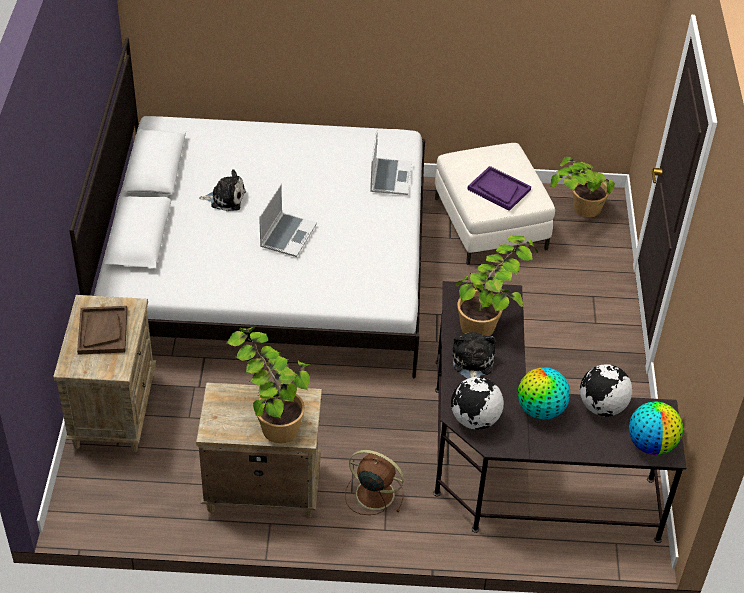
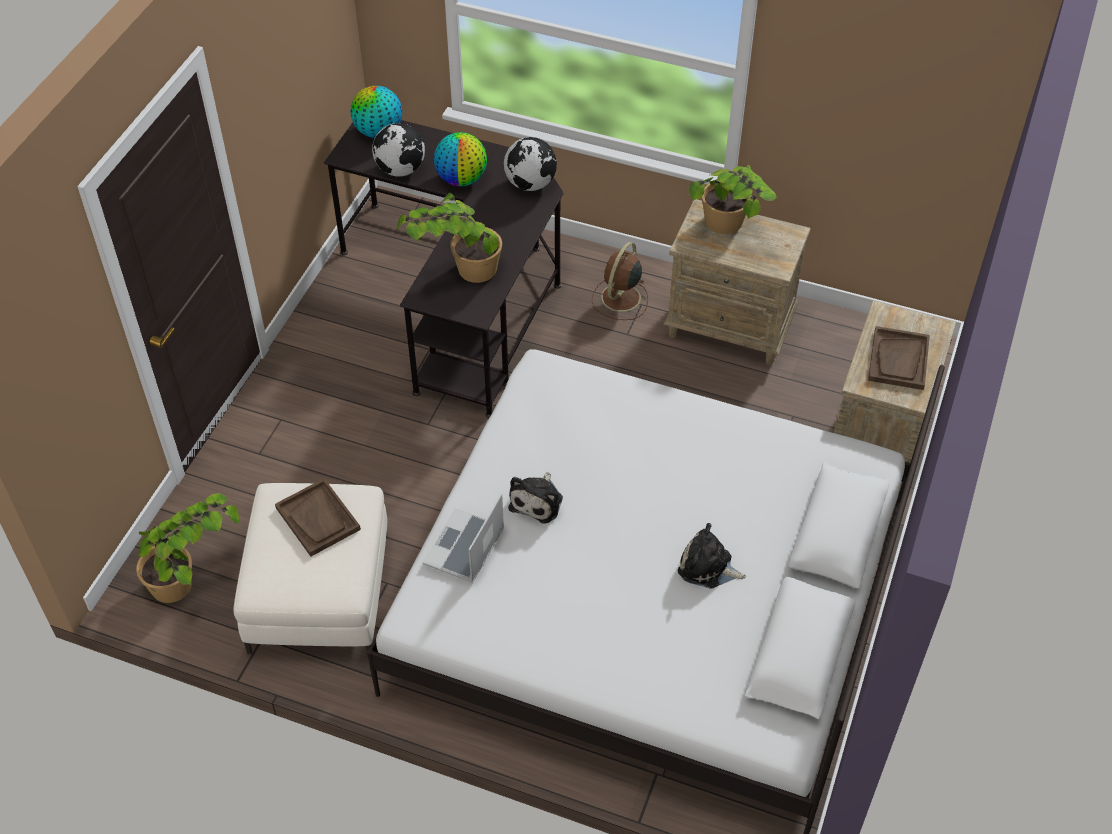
camera: 160 degrees left, 5 degrees up
laptop [259,184,317,257] -> none
brown fan [345,450,404,515] -> brown fan turned 75 degrees clockwise [591,242,648,320]
plush toy [452,332,495,379] -> plush toy moved to [508,472,563,523]
purple tray [467,166,531,211] -> brown tray [275,478,361,557]

